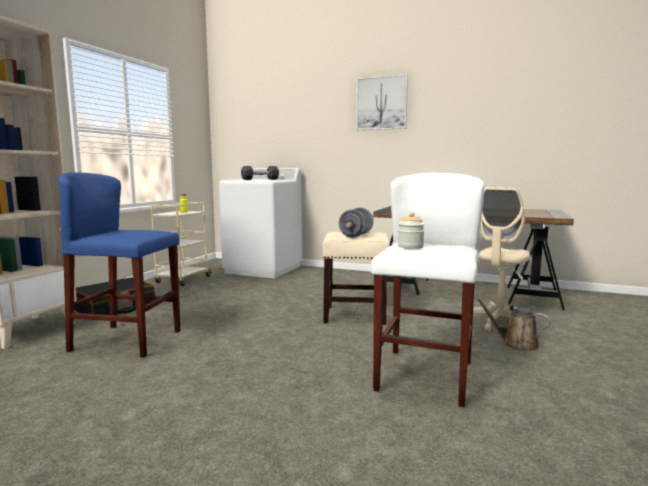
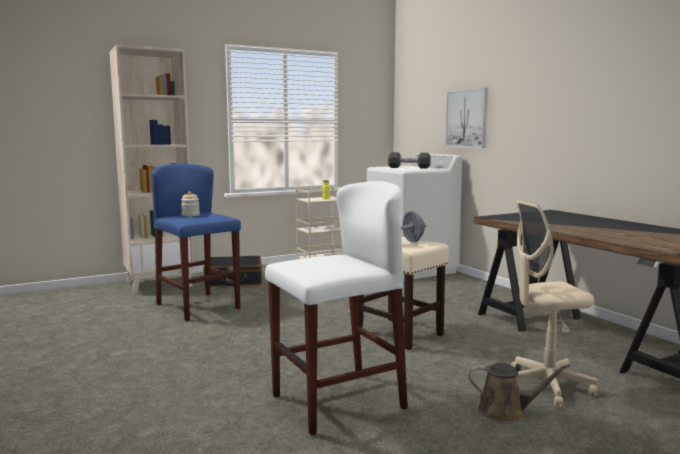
camera: 40 degrees right, 0 degrees up
picture [356,74,408,130] -> picture moved to [445,88,488,148]
jar [398,212,425,249] -> jar moved to [181,191,200,216]
brown watering can [475,297,551,351] -> brown watering can turned 120 degrees clockwise [468,363,570,423]

